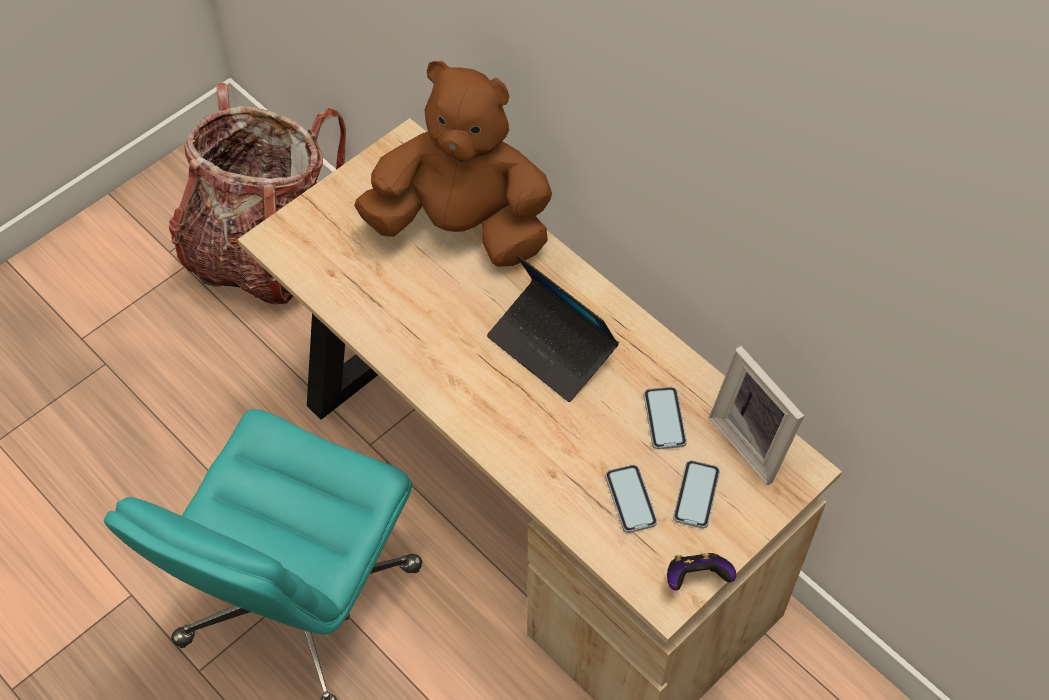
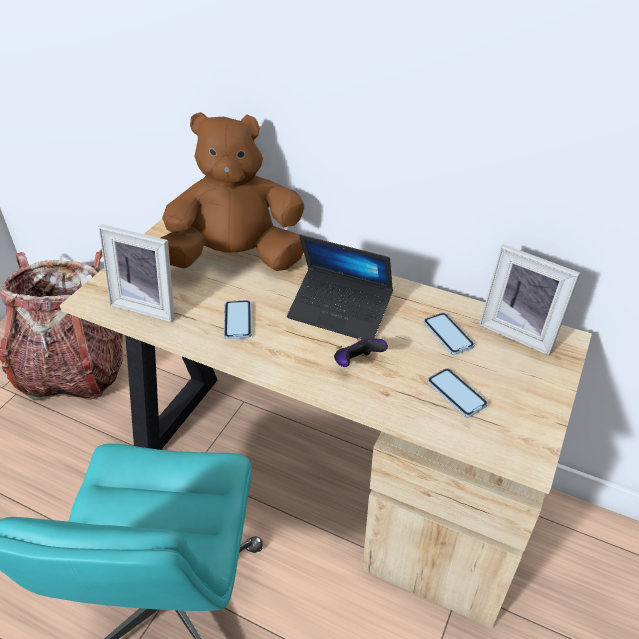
camera: 20 degrees left, 15 degrees down
game controller [667,553,736,590] -> game controller moved to [334,337,388,367]
phone [673,460,720,528] -> phone moved to [224,300,252,339]
none -> picture frame [99,224,175,322]

